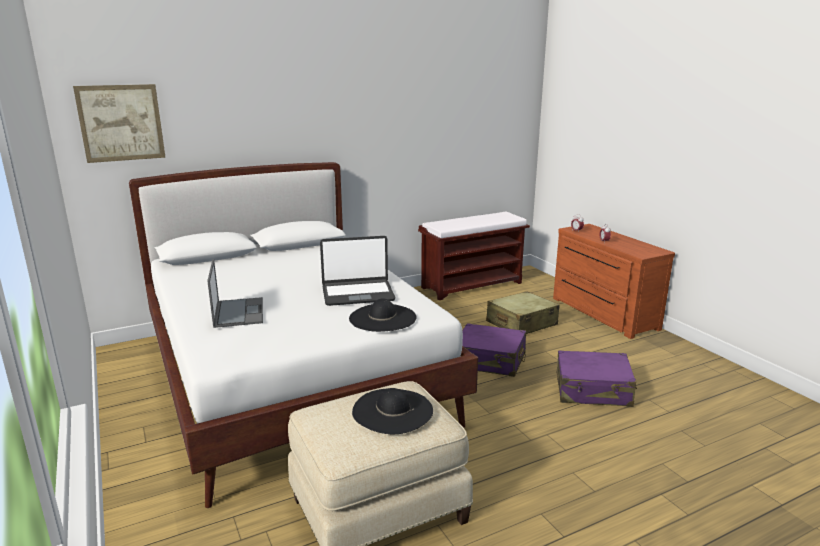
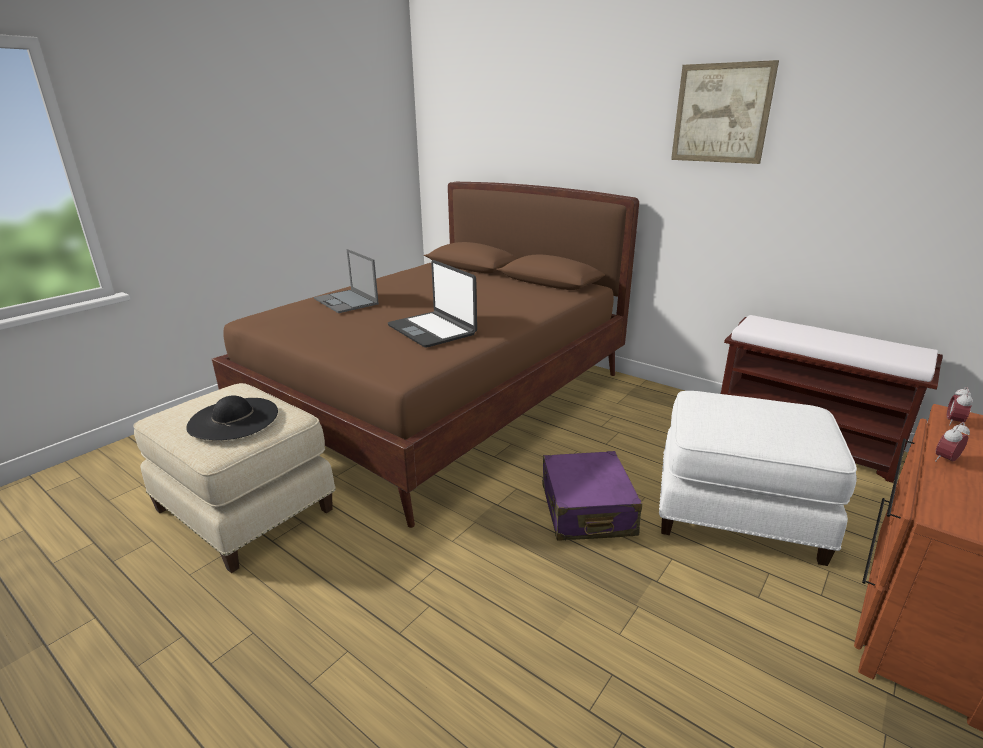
camera: 65 degrees right, 5 degrees up
picture [73,84,166,163] -> picture moved to [671,60,779,164]
white bed [129,162,478,508] -> brown bed [212,182,639,528]
laptop [207,259,263,328] -> laptop turned 90 degrees clockwise [314,249,379,313]
black hat [349,298,417,332] -> none
beige suitcase [486,291,560,334] -> white ottoman [659,391,857,566]
purple suitcase [557,350,637,407] -> none

